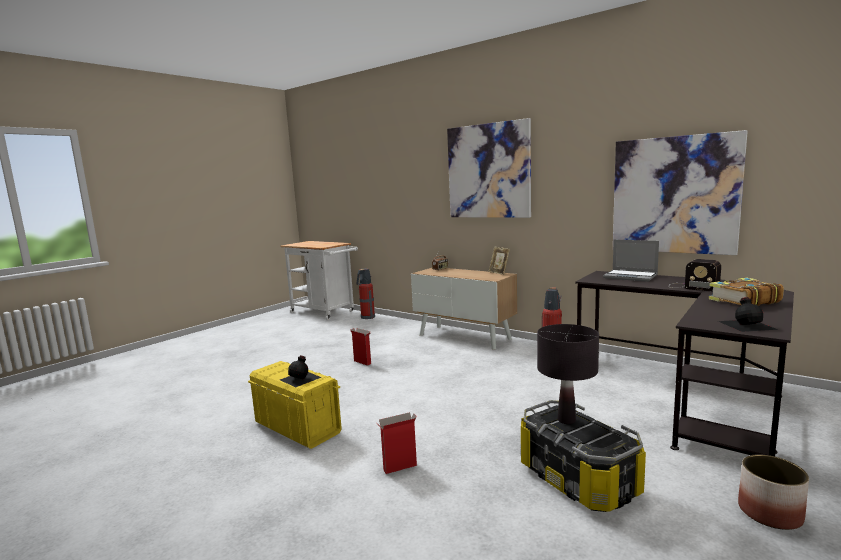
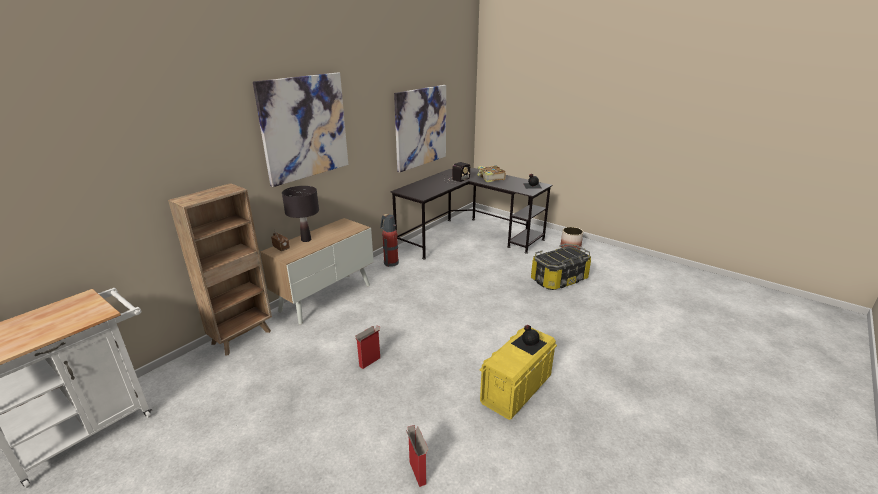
camera: 90 degrees left, 15 degrees up
fire extinguisher [357,268,375,319] -> none
cardboard box [376,412,417,474] -> cardboard box moved to [406,425,428,487]
picture frame [488,247,510,275] -> none
black table lamp [537,324,599,424] -> black table lamp moved to [282,186,319,242]
laptop [603,240,659,282] -> none
none -> brown bookcase [168,183,272,356]

